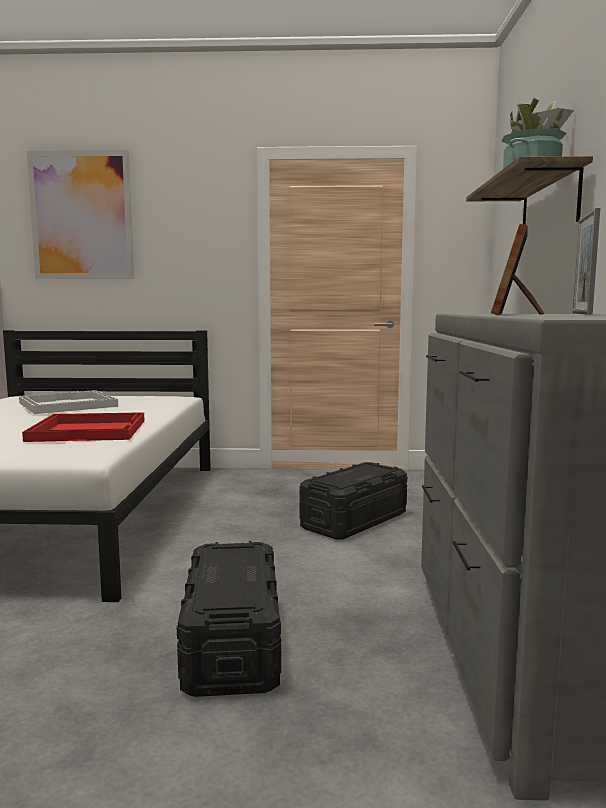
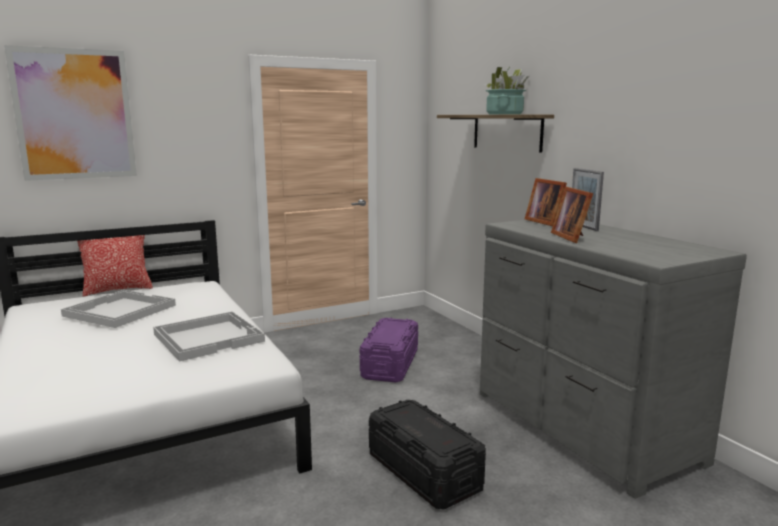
camera: 30 degrees left, 5 degrees up
red tray [22,412,145,442] -> white tray [153,311,265,362]
black storage box [299,462,407,539] -> purple storage box [360,317,418,382]
none -> pillow [78,235,153,297]
none -> picture frame [525,178,567,226]

